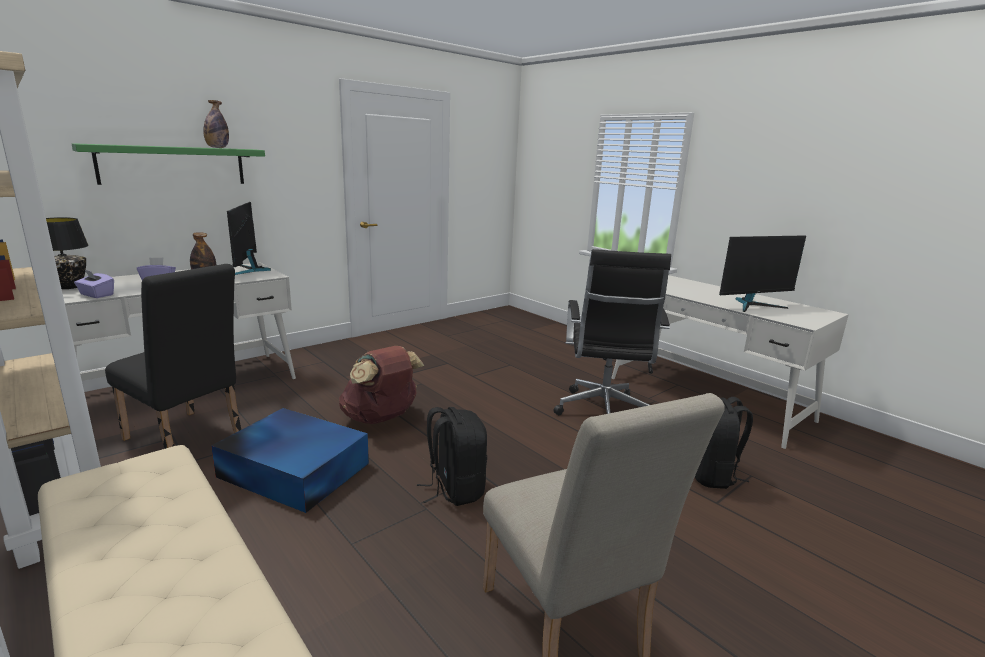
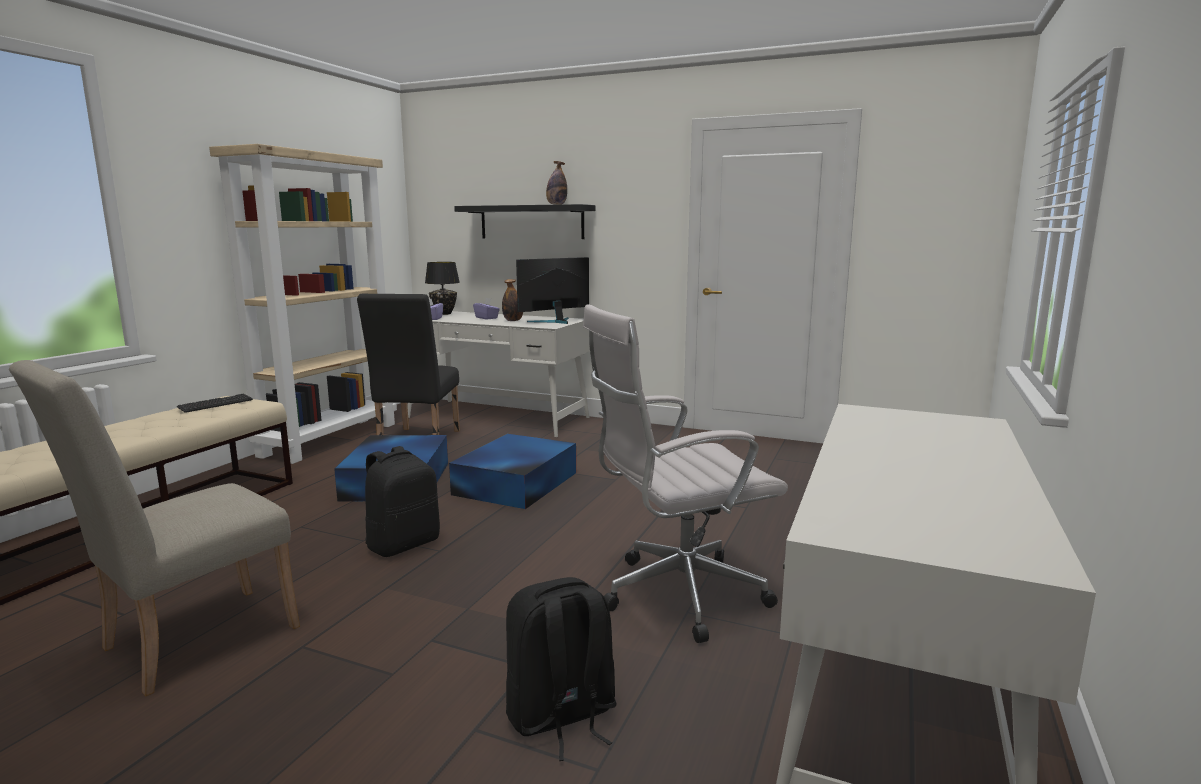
camera: 65 degrees right, 5 degrees down
green shelf [72,143,265,185] -> black shelf [454,204,595,239]
brown backpack [339,346,425,424] -> blue storage box [449,434,576,509]
black office chair [554,249,671,415] -> white office chair [583,304,788,643]
monitor [719,235,806,312] -> none
none -> keyboard [176,394,253,413]

